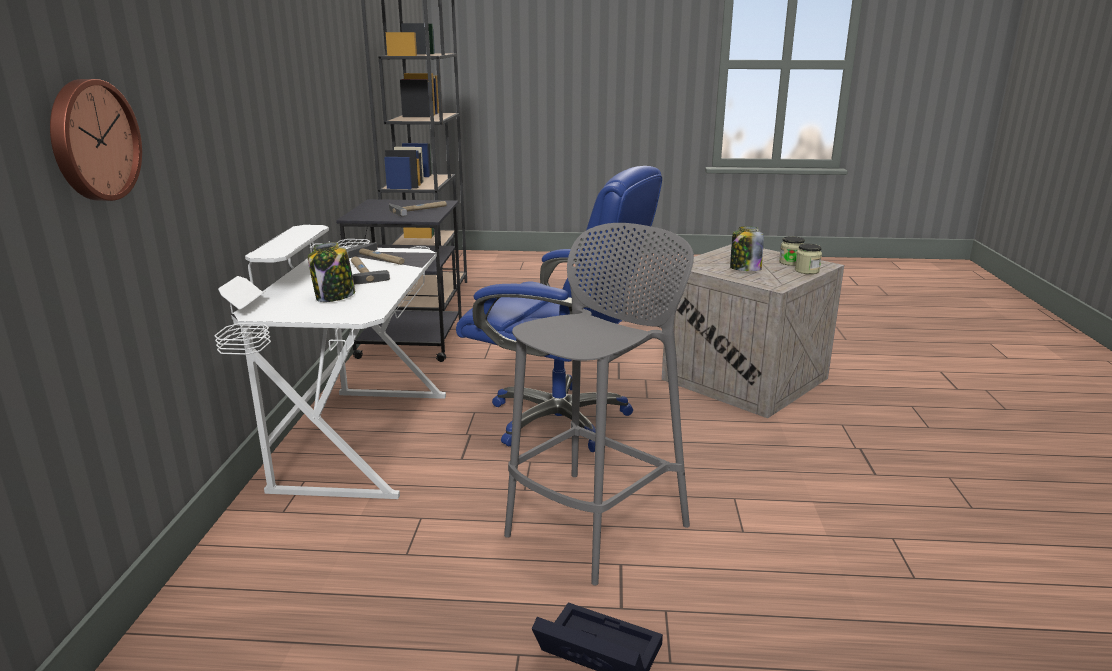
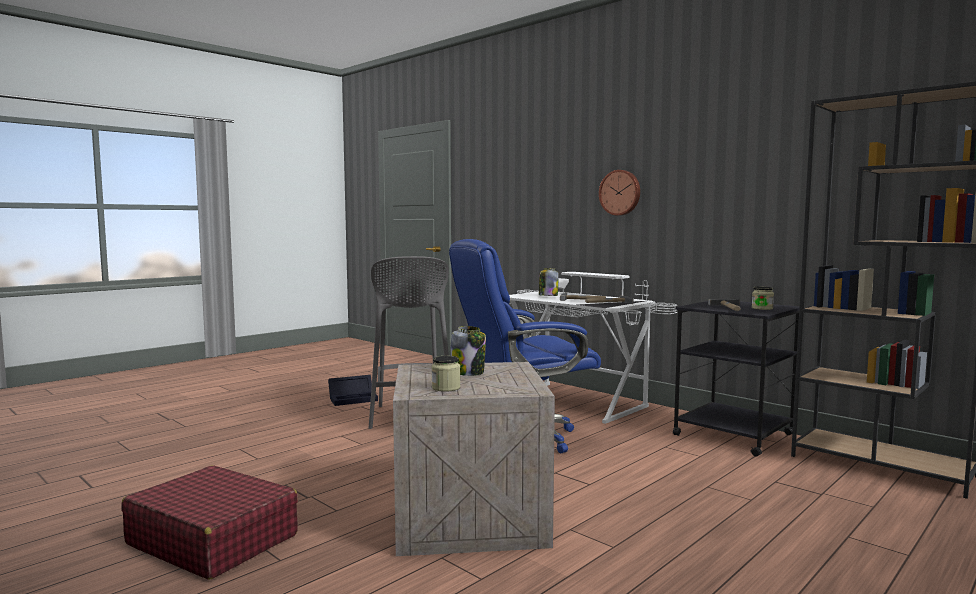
camera: 130 degrees right, 15 degrees down
wall clock [50,79,142,201] -> wall clock moved to [599,170,640,216]
jar [795,244,822,274] -> jar moved to [752,286,774,310]
none -> red suitcase [121,465,298,580]

